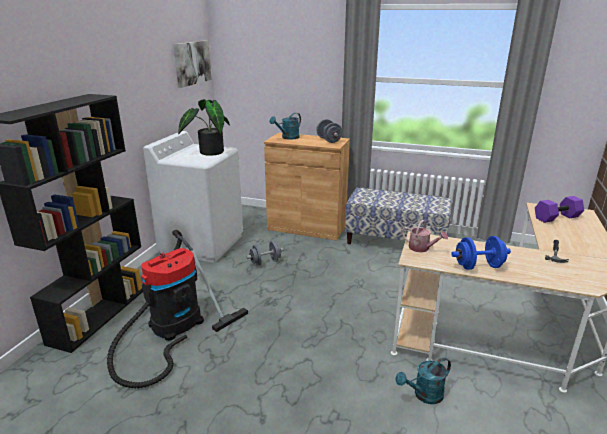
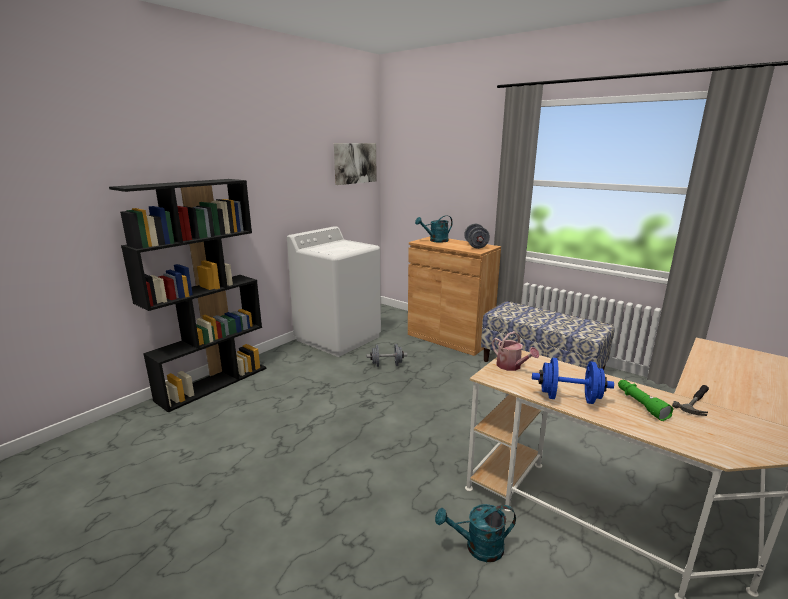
camera: 20 degrees right, 5 degrees down
vacuum cleaner [107,230,248,388] -> none
potted plant [178,99,230,156] -> none
purple dumbbell [535,196,584,223] -> none
none -> green flashlight [618,380,674,421]

